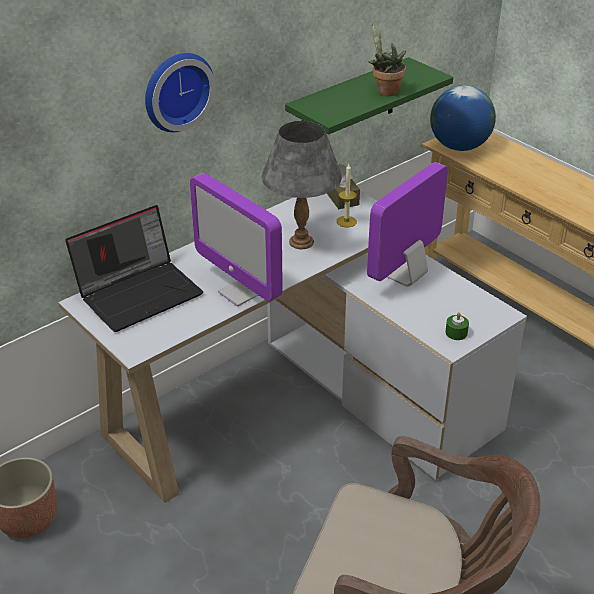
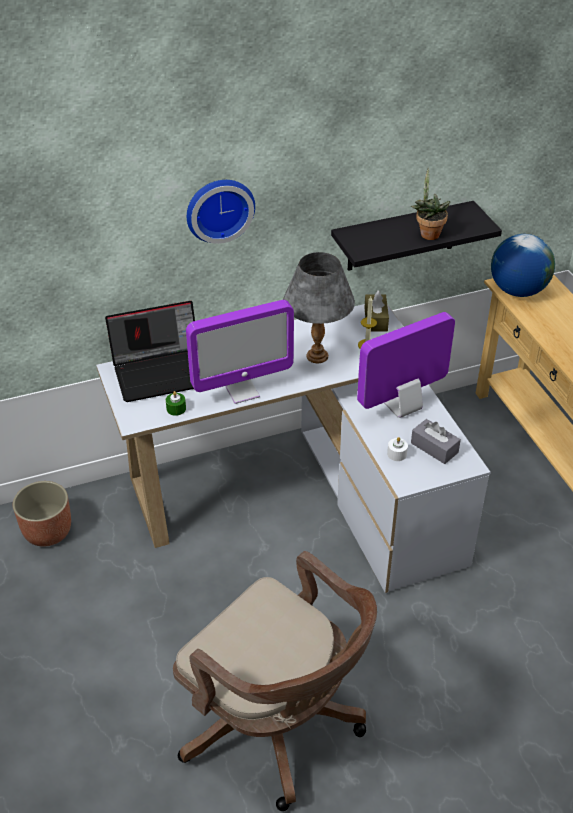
camera: 20 degrees right, 5 degrees up
monitor [190,173,282,306] -> monitor turned 90 degrees counterclockwise [186,300,294,404]
green shelf [285,57,453,134] -> black shelf [331,201,502,271]
green candle [445,312,469,340] -> green candle moved to [166,391,186,416]
none -> white candle [387,437,408,461]
none -> grey tissue box [411,419,461,464]

